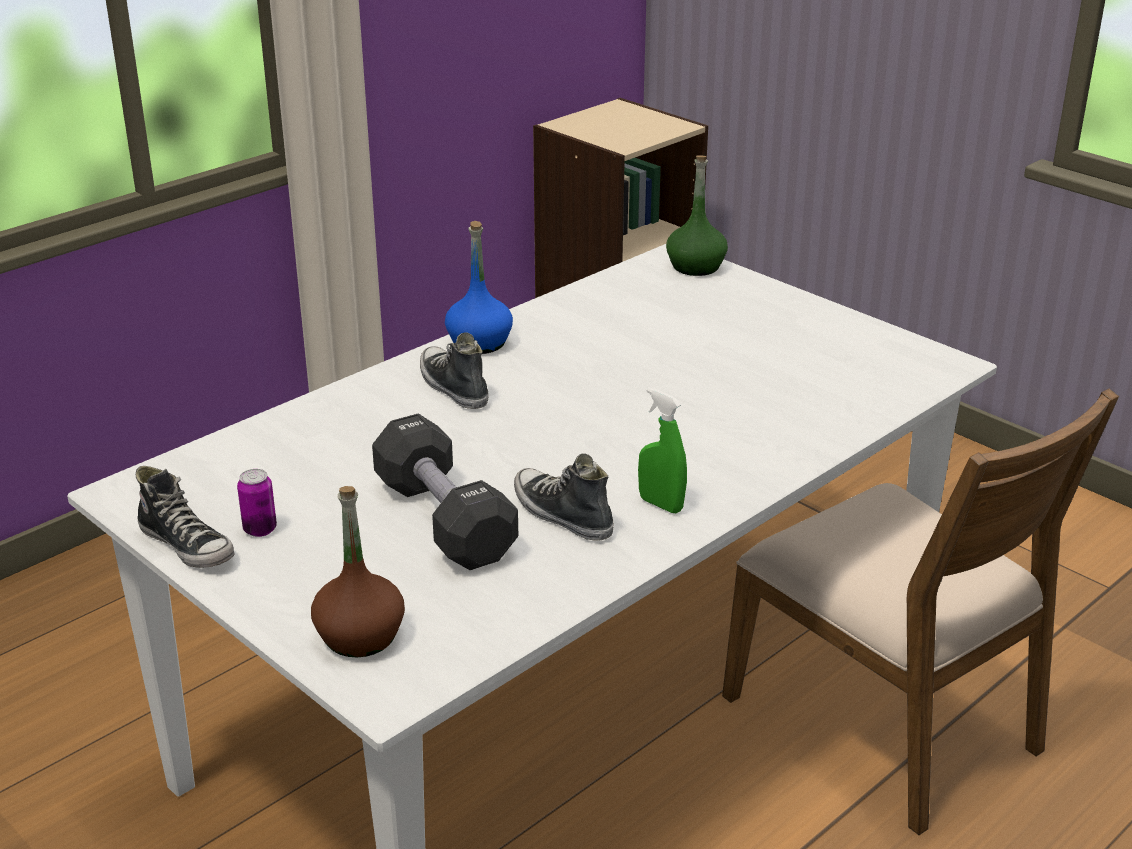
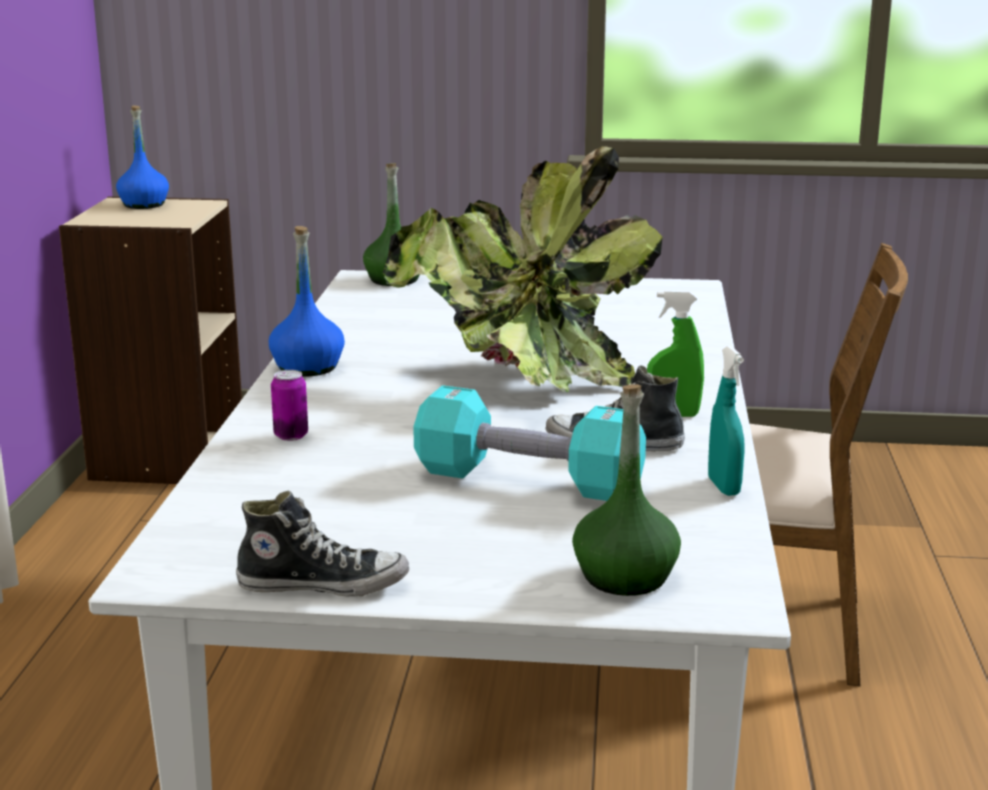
camera: 40 degrees left, 10 degrees down
can [237,469,277,537] -> can moved to [271,370,308,441]
brown bottle [311,486,405,657] -> green bottle [572,384,681,596]
black dumbbell [372,414,518,570] -> turquoise dumbbell [413,385,646,501]
shoe [420,332,489,409] -> none
none -> blue bottle [116,106,169,209]
none -> potted plant [383,146,663,392]
none -> turquoise spray bottle [708,346,745,496]

